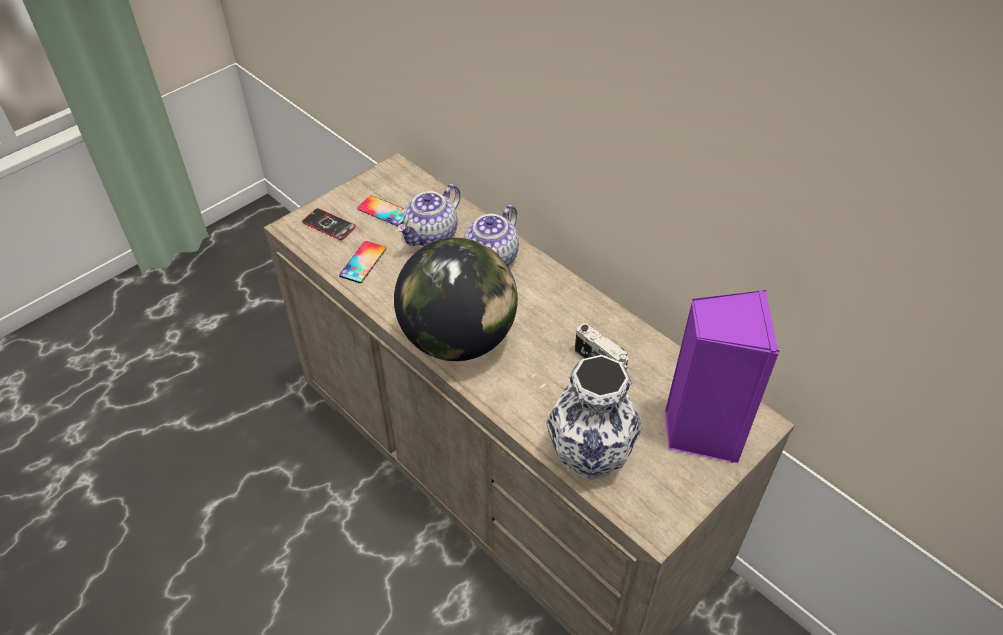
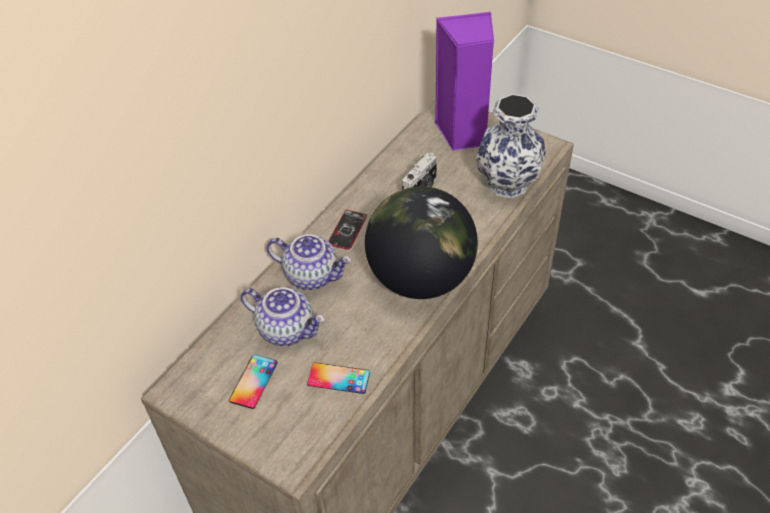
camera: 100 degrees left, 0 degrees up
phone [302,208,356,240] -> phone moved to [328,210,367,250]

